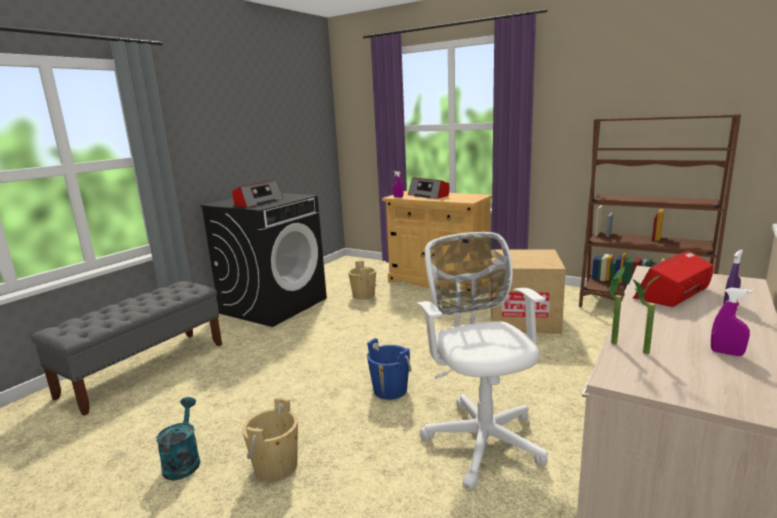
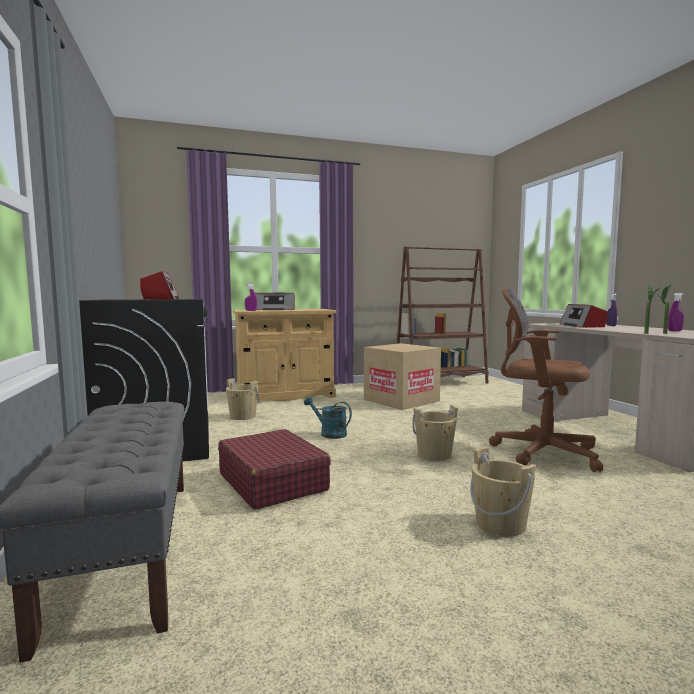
camera: 50 degrees left, 10 degrees down
turquoise watering can [156,397,200,481] -> turquoise watering can moved to [304,396,352,439]
blue bucket [367,338,411,400] -> beige bucket [412,405,458,461]
white office chair [417,232,548,490] -> brown office chair [489,287,603,472]
none -> red suitcase [218,429,331,510]

